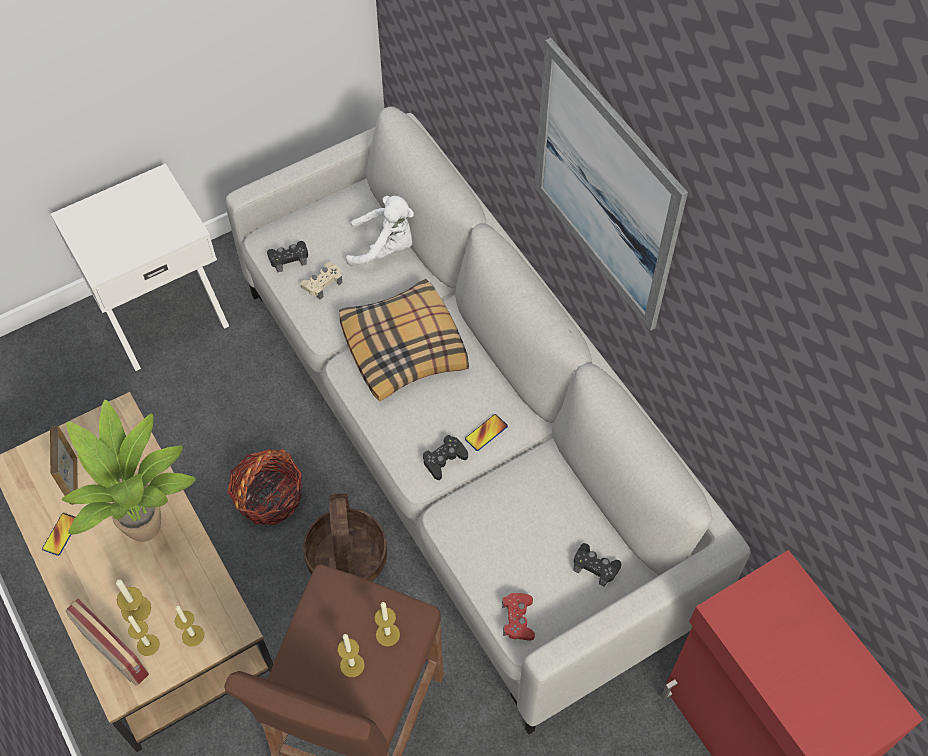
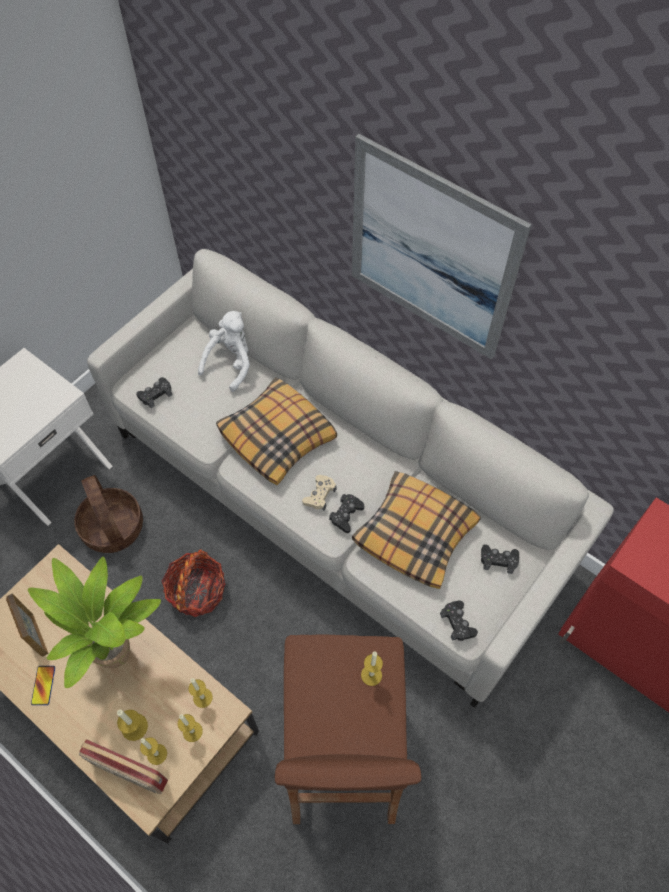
camera: 20 degrees left, 0 degrees up
beige game controller [300,262,343,300] -> beige game controller moved to [302,475,336,510]
basket [303,493,387,582] -> basket moved to [74,475,143,553]
candle [338,634,365,677] -> candle moved to [188,678,213,708]
white plush toy [346,196,414,266] -> white plush toy turned 45 degrees counterclockwise [198,311,250,392]
phone [465,414,508,451] -> none
red game controller [502,593,535,641] -> black game controller [440,600,478,641]
none -> pillow [352,471,481,589]

